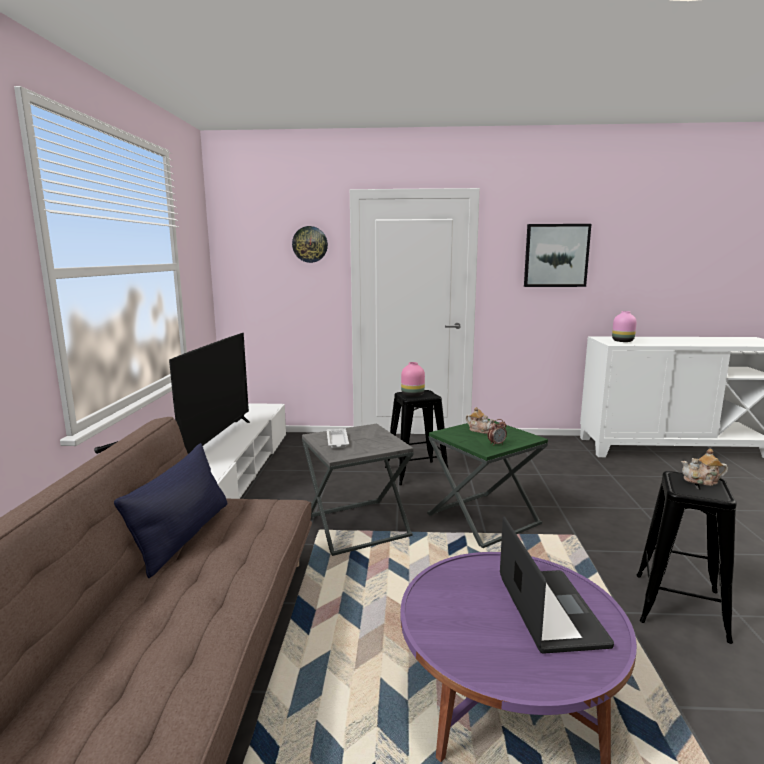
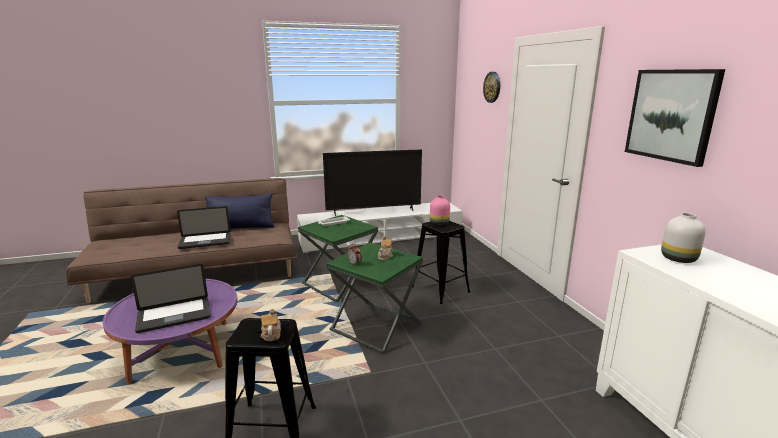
camera: 70 degrees right, 5 degrees up
grey side table [302,424,414,556] -> green side table [298,215,378,302]
pink vase [612,311,637,342] -> white vase [661,213,706,263]
none -> laptop [177,206,230,249]

